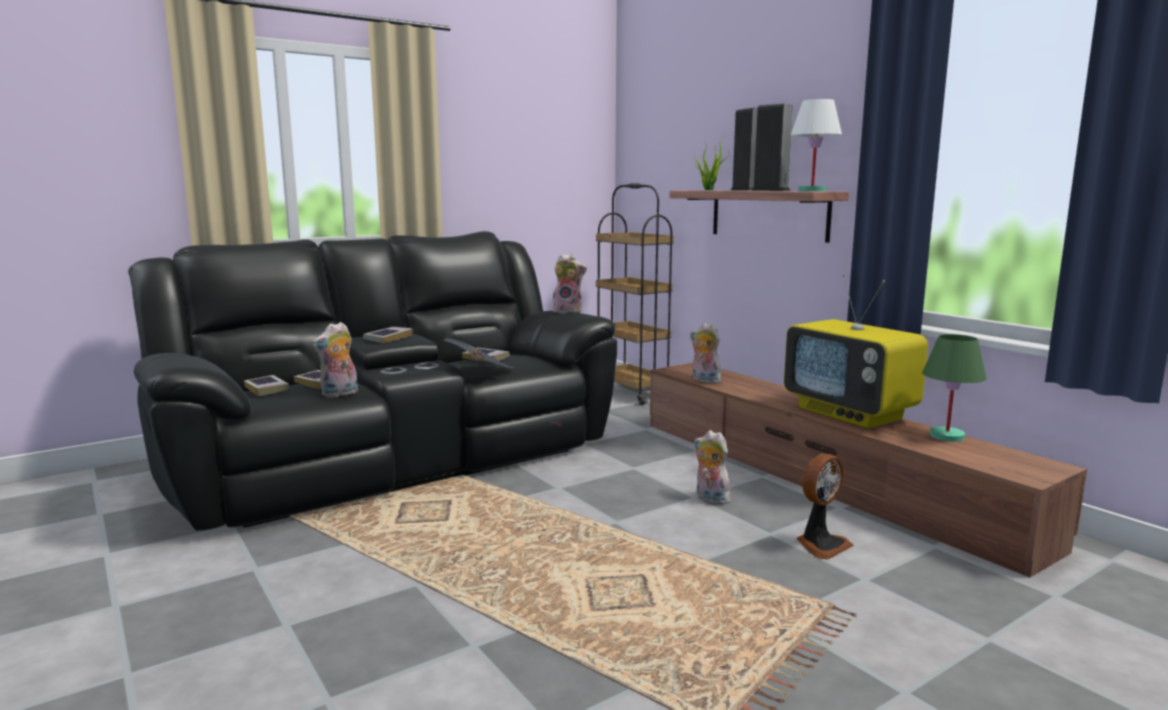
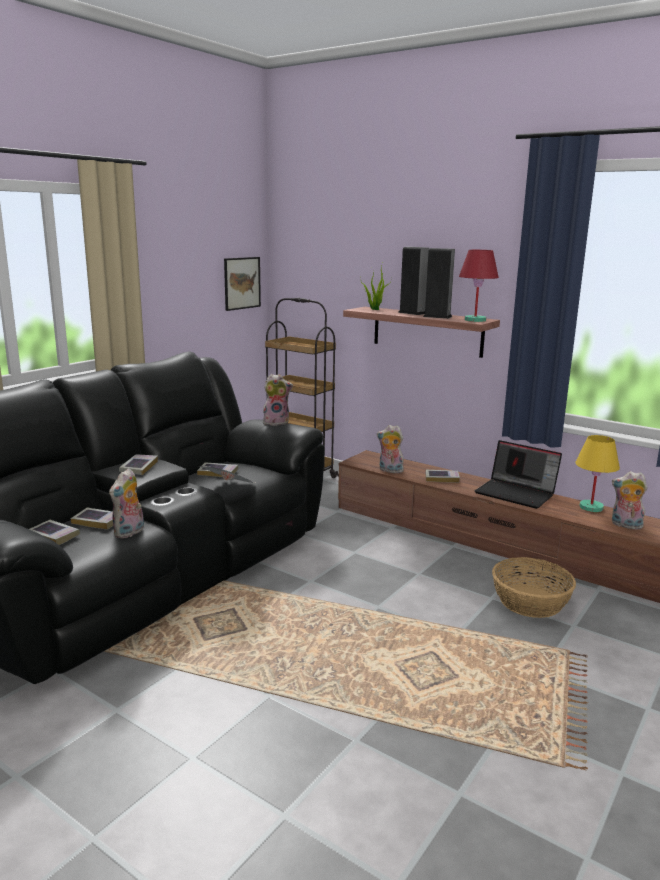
camera: 20 degrees left, 5 degrees up
plush toy [694,430,732,504] -> plush toy moved to [612,471,647,530]
television [784,274,928,428] -> laptop [475,440,562,509]
white table lamp [790,99,842,191] -> red table lamp [459,250,499,322]
fan [797,454,854,560] -> basket [492,557,576,618]
green table lamp [922,334,987,442] -> yellow table lamp [575,435,620,512]
none -> picture [224,257,261,311]
none -> book [426,470,460,483]

